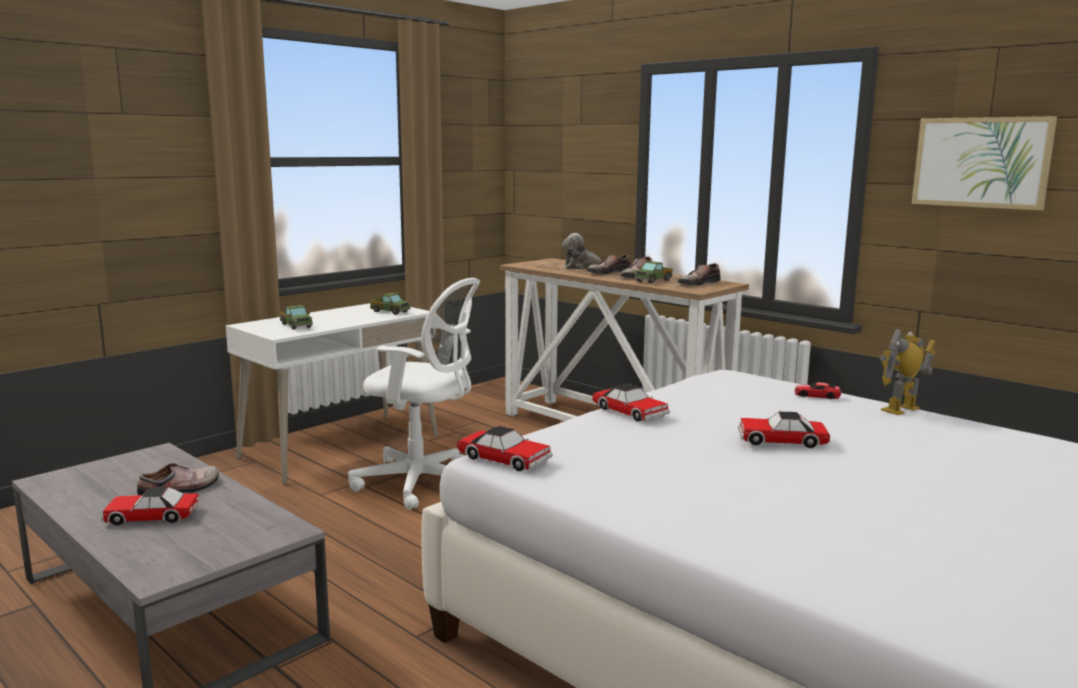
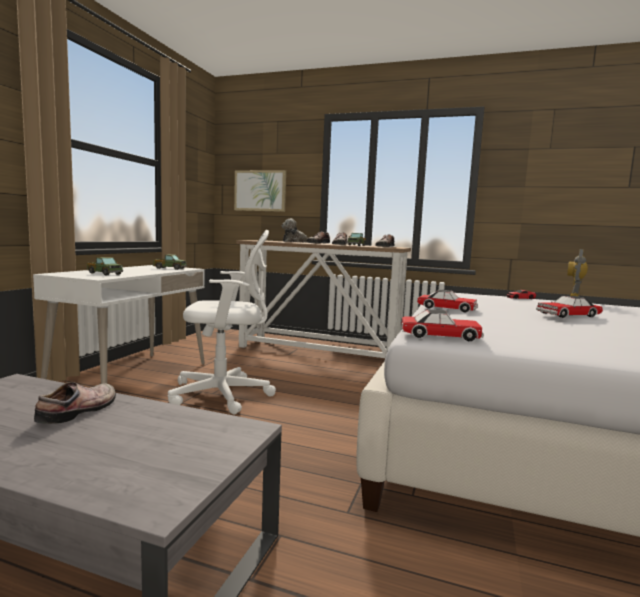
camera: 25 degrees left, 5 degrees down
toy car [101,487,200,526] -> none
picture [912,116,1057,210] -> picture moved to [234,170,286,212]

